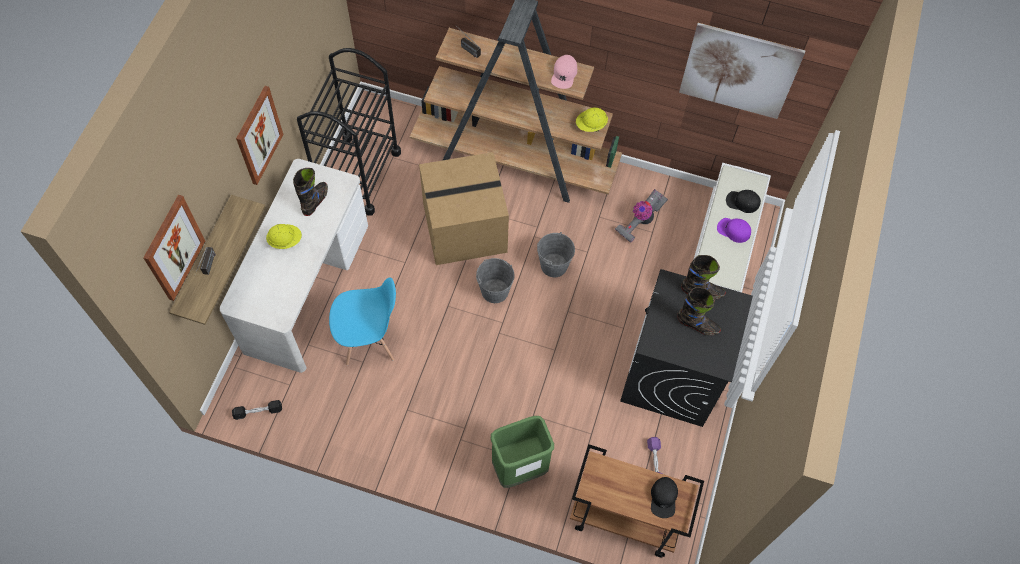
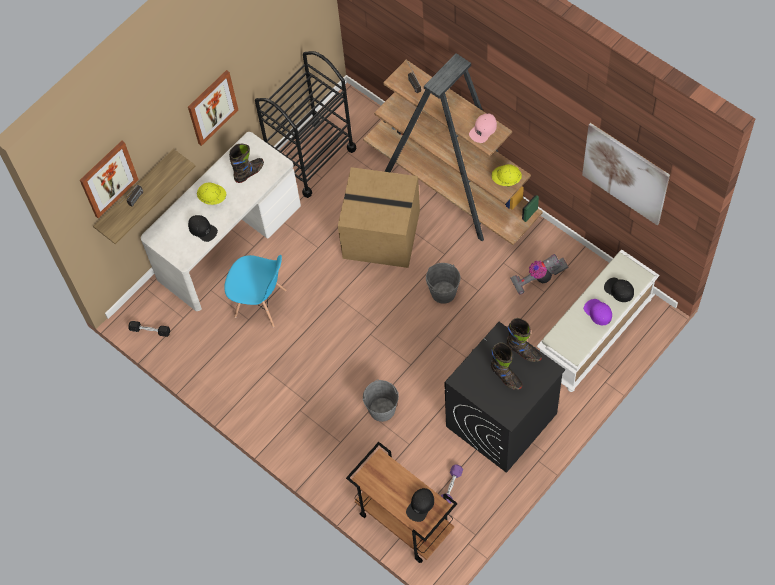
camera: 30 degrees right, 0 degrees up
grey bucket [476,258,515,303] -> grey bucket moved to [362,379,399,422]
green trash can [491,416,554,488] -> none
none -> black cap [188,215,218,242]

